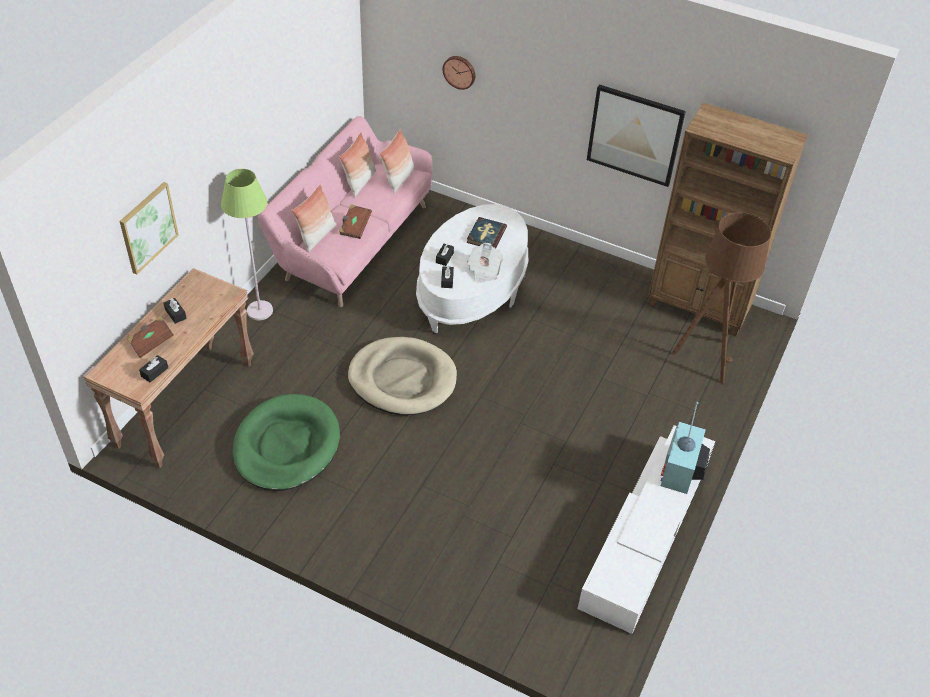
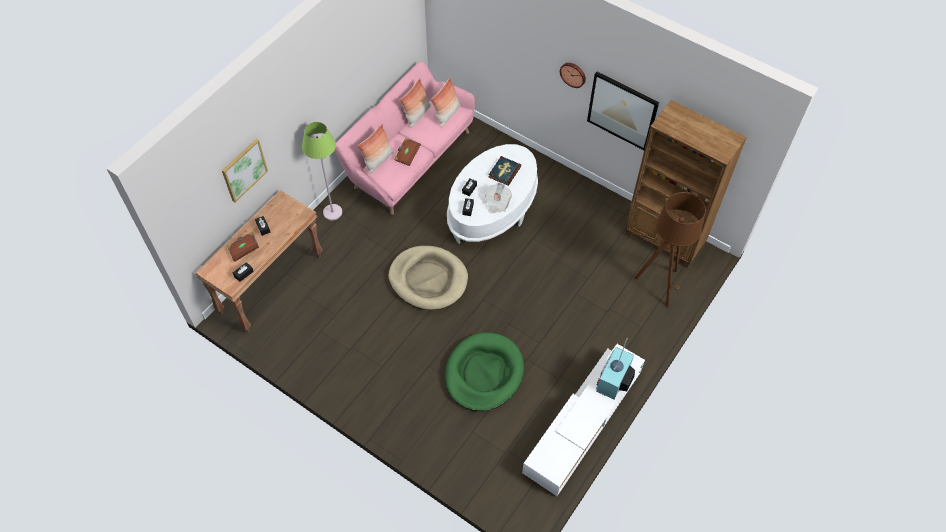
camera: 10 degrees right, 10 degrees up
green dog bed [232,394,340,491] -> green dog bed moved to [445,332,524,411]
wall clock [442,56,475,90] -> wall clock moved to [560,63,586,88]

